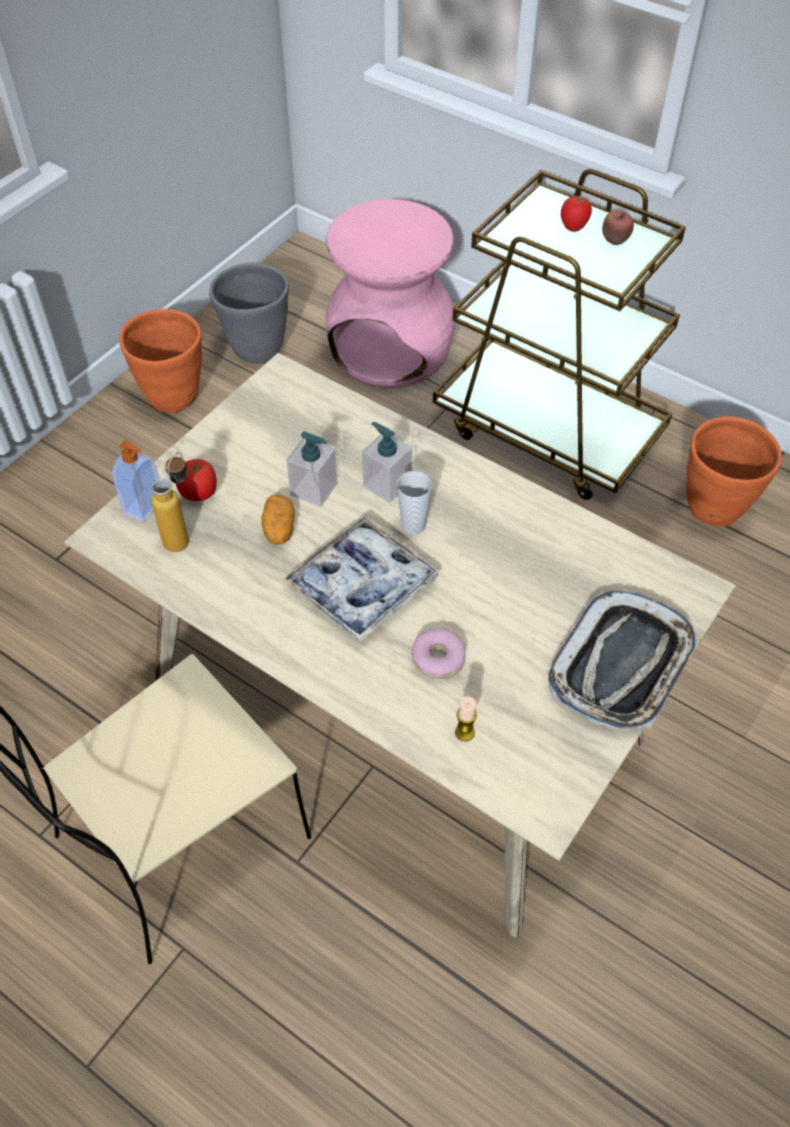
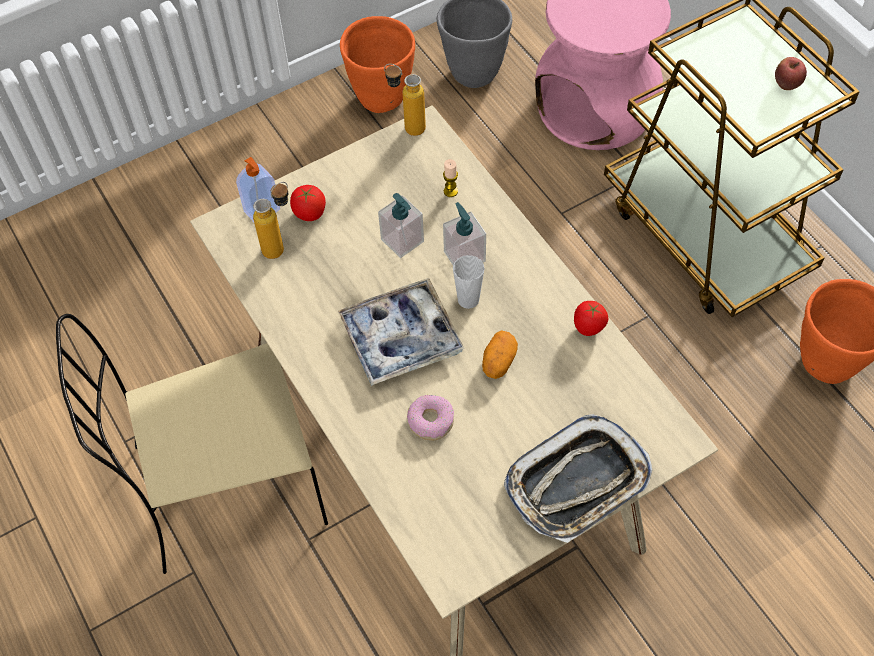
camera: 25 degrees right, 5 degrees up
potato [261,495,295,545] -> potato moved to [482,330,518,379]
candle [455,696,477,741] -> candle moved to [443,159,458,197]
tomato [561,196,592,232] -> tomato moved to [574,301,609,336]
none -> bottle [384,64,426,136]

